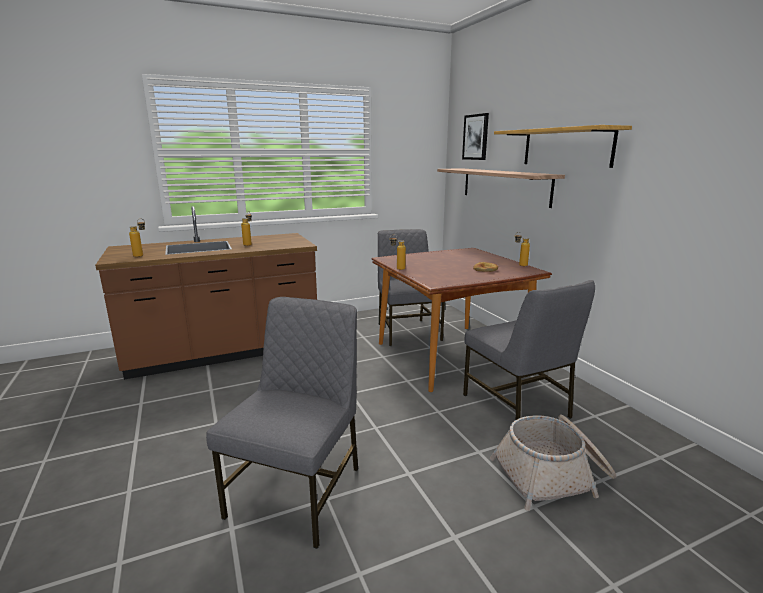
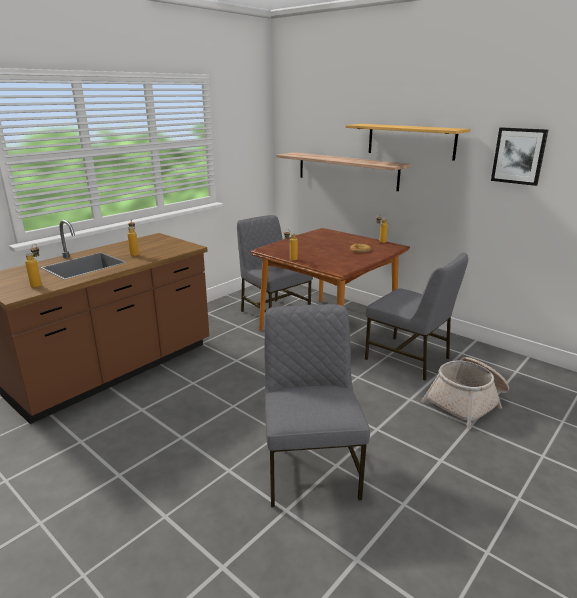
camera: 25 degrees left, 5 degrees up
picture [462,113,489,160] -> picture moved to [491,127,548,186]

